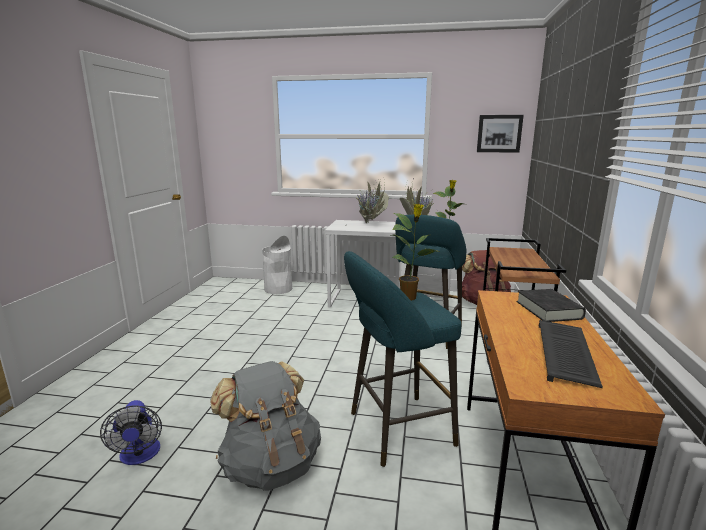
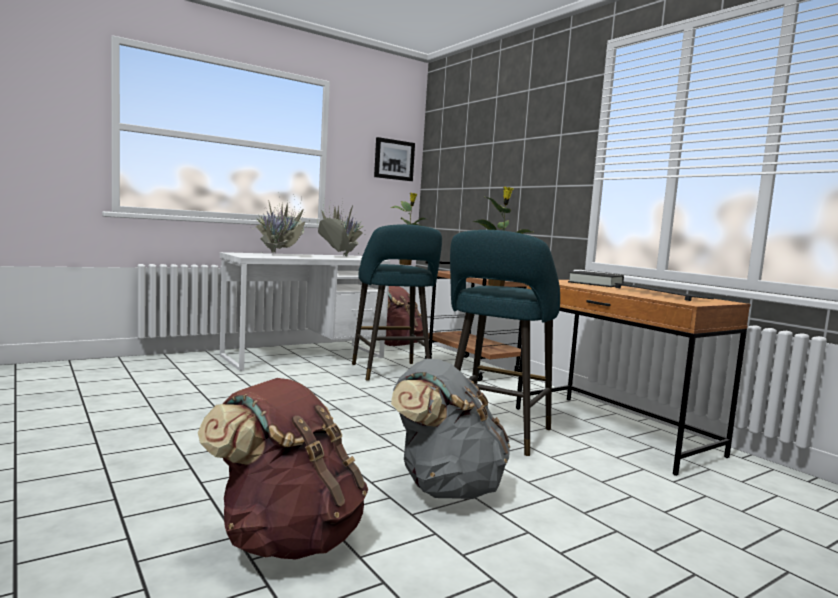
camera: 45 degrees left, 10 degrees down
fan [100,400,162,465] -> brown backpack [198,378,368,560]
white trash can [262,236,292,294] -> none

